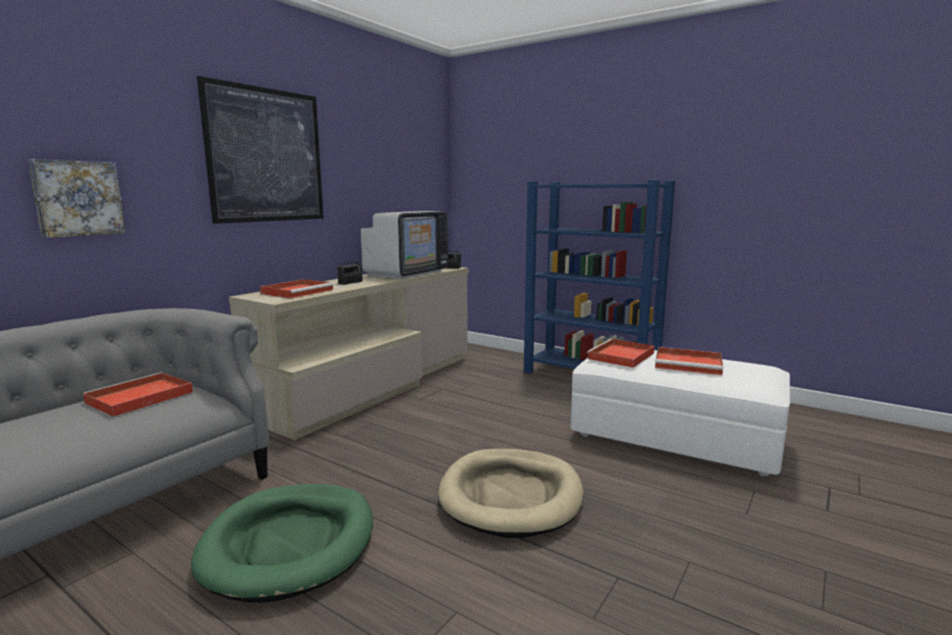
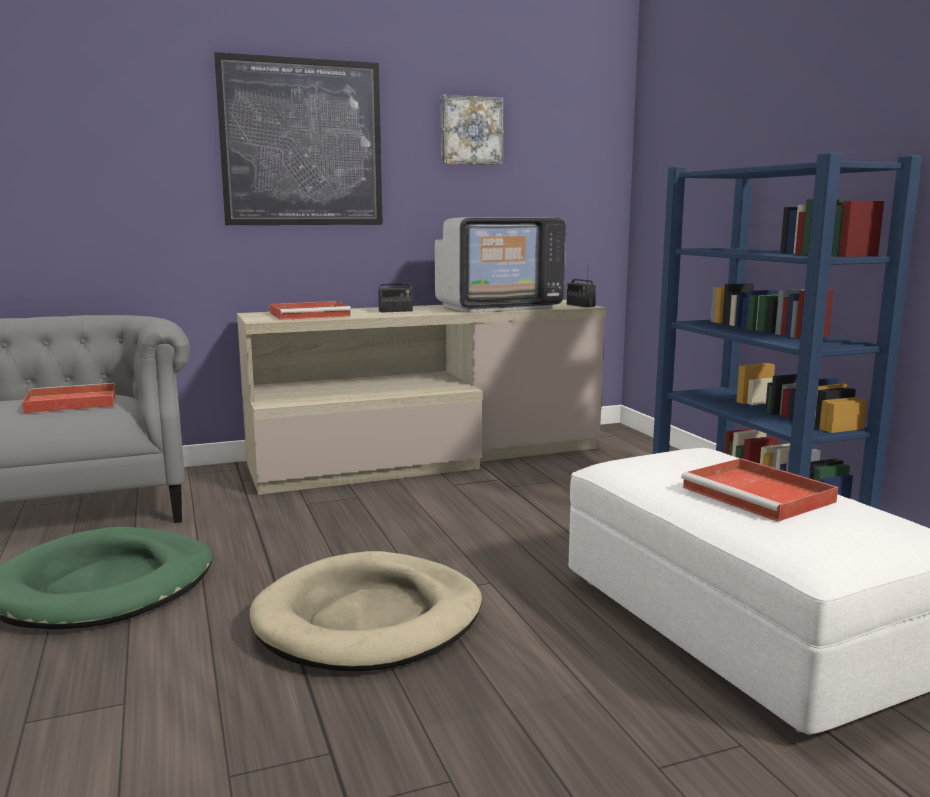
camera: 35 degrees right, 0 degrees up
picture [28,159,126,238] -> picture moved to [441,94,504,165]
red tray [587,339,655,368] -> none

